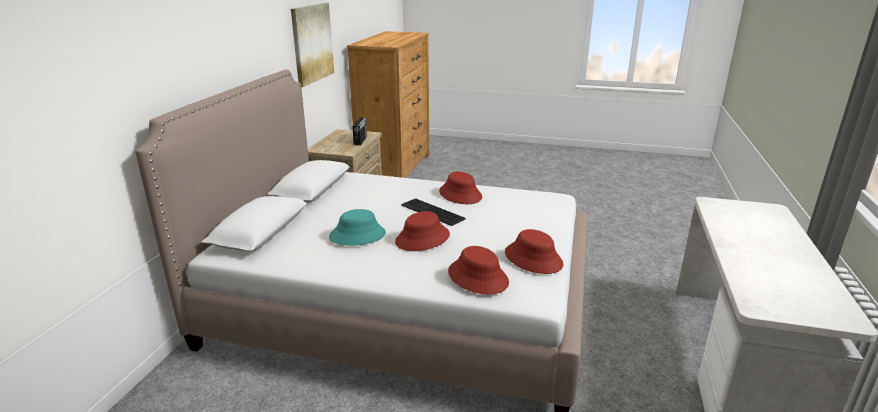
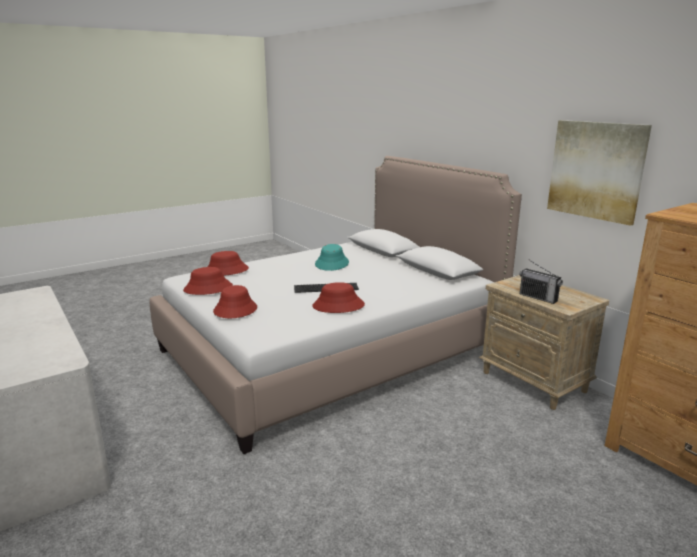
camera: 130 degrees right, 5 degrees down
red hat [395,211,450,251] -> red hat moved to [213,285,257,318]

